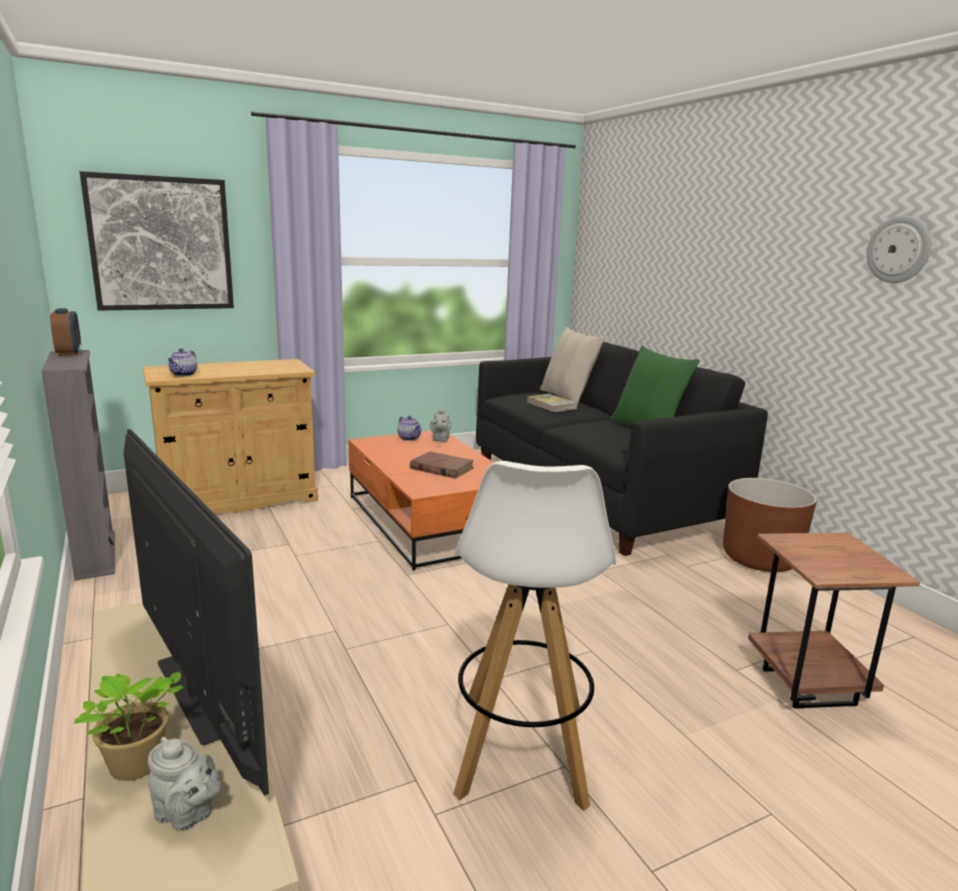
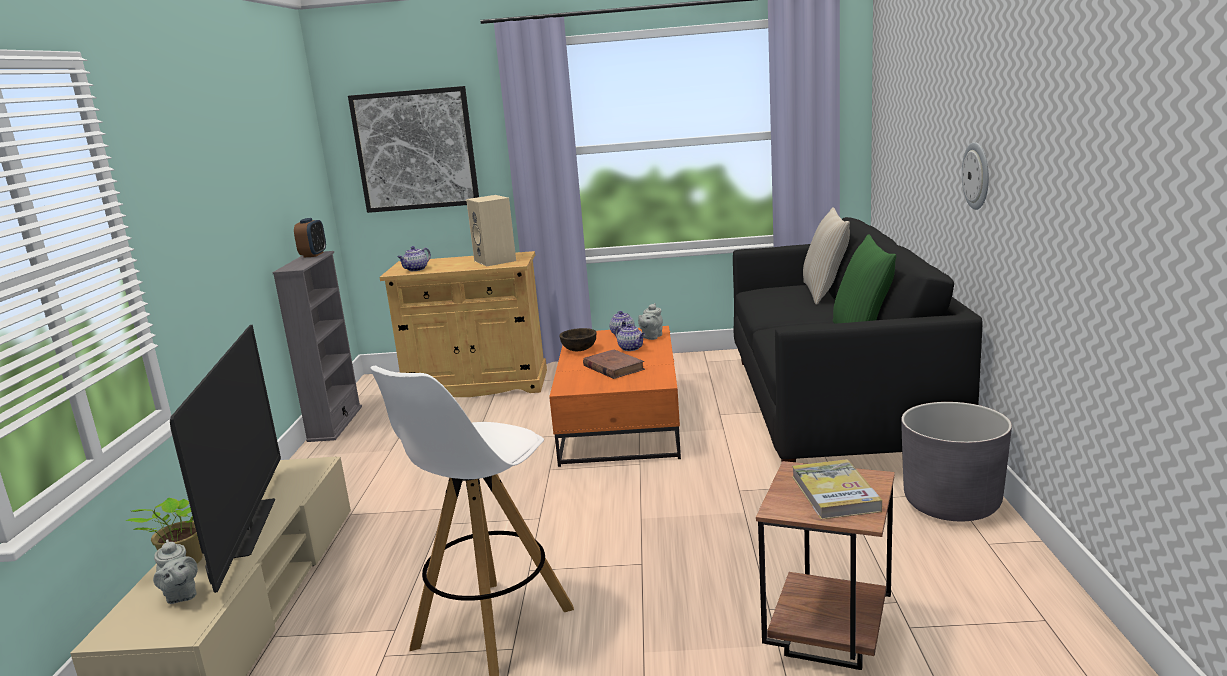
camera: 30 degrees right, 0 degrees up
book [527,394,577,412] -> book moved to [792,459,882,520]
brown planter [723,478,817,572] -> grey planter [901,402,1012,521]
wall clock [867,215,931,283] -> wall clock moved to [962,142,989,210]
none -> beige speaker [466,195,516,266]
none -> brown bowl [559,328,596,351]
none -> teapot [615,324,645,351]

